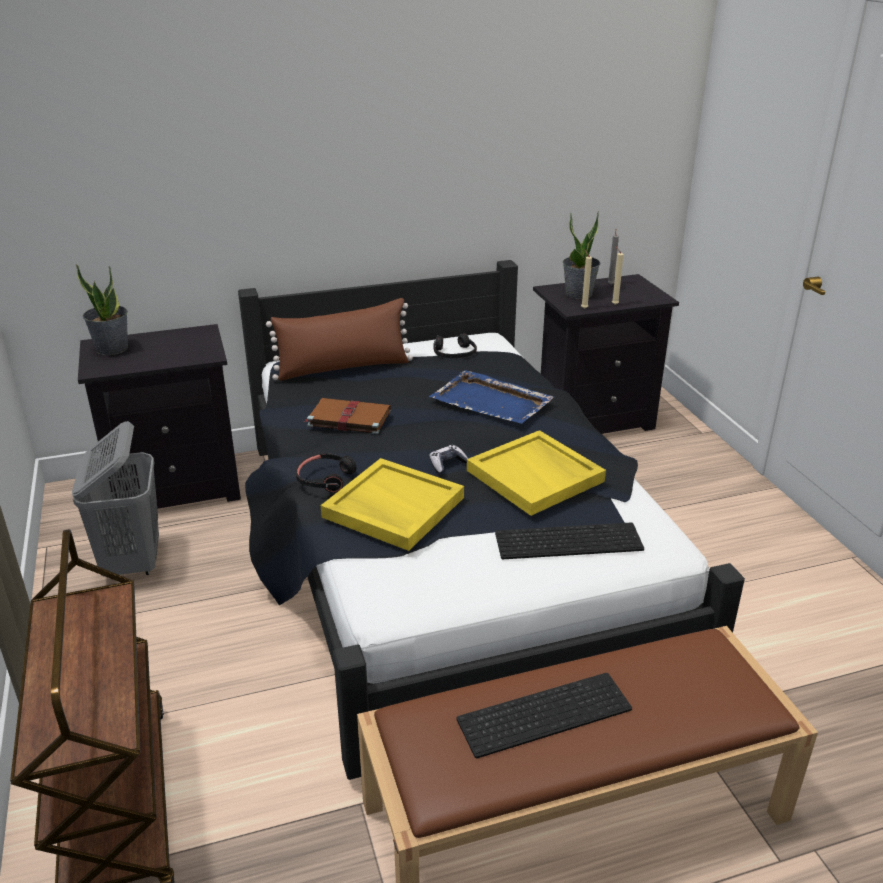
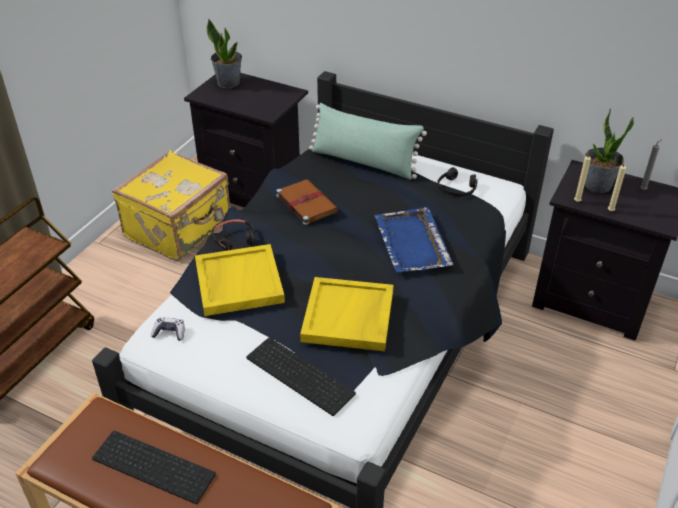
camera: 45 degrees right, 10 degrees up
grey laundry basket [72,421,159,577] -> yellow suitcase [112,150,230,261]
brown pillow [266,298,413,381] -> green pillow [309,103,427,180]
game controller [429,445,468,474] -> game controller moved to [151,317,184,341]

